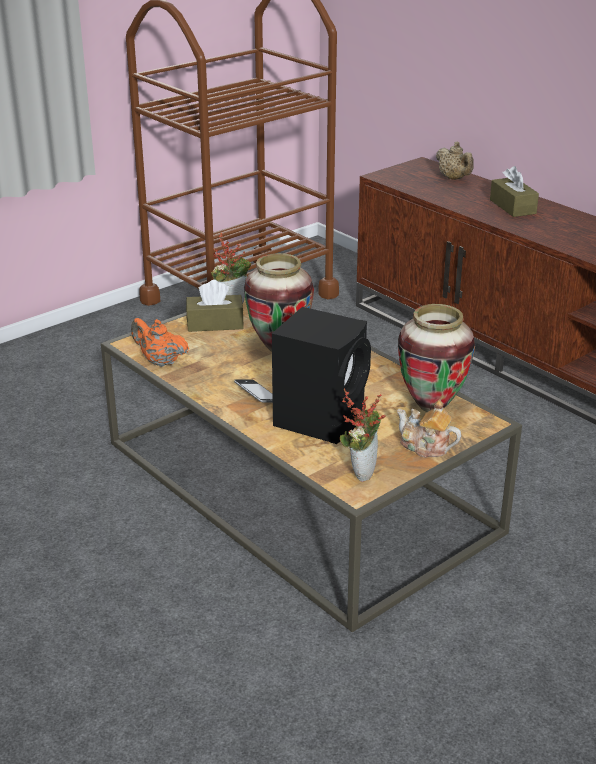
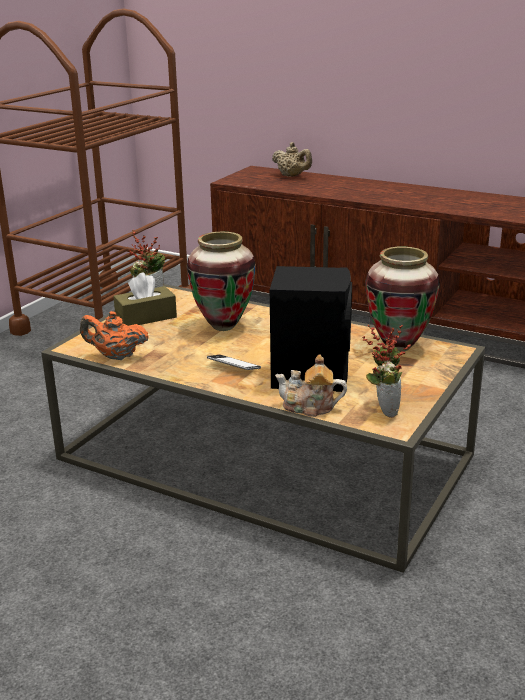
camera: 20 degrees left, 5 degrees down
teapot [397,400,461,458] -> teapot moved to [275,354,347,417]
brown tissue box [490,166,539,217] -> none

